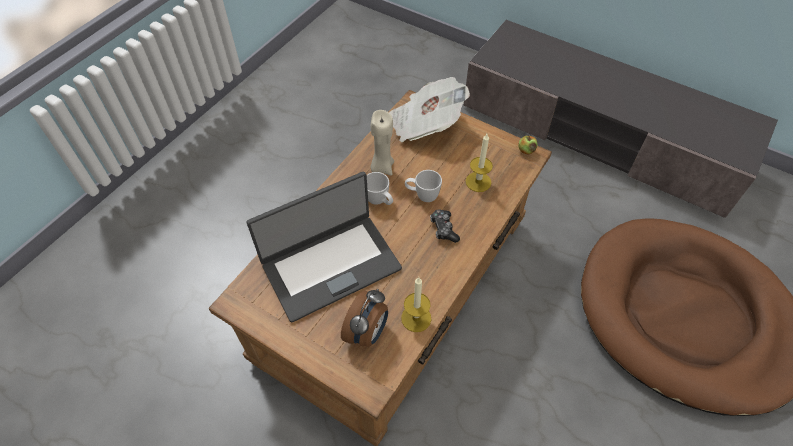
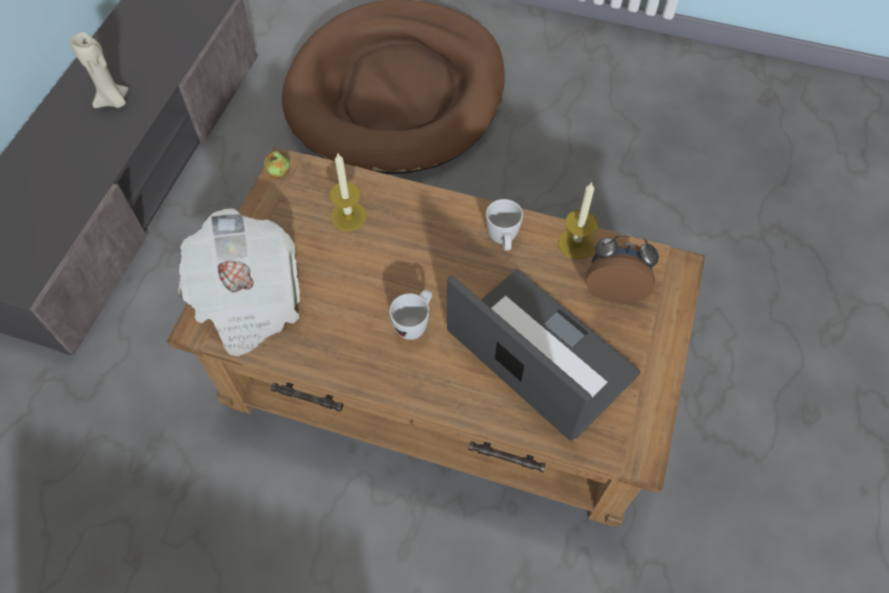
camera: 105 degrees left, 5 degrees up
beige candle [370,110,394,175] -> beige candle moved to [70,32,128,108]
white mug [405,170,442,202] -> white mug moved to [486,199,523,251]
game controller [430,209,460,243] -> none

